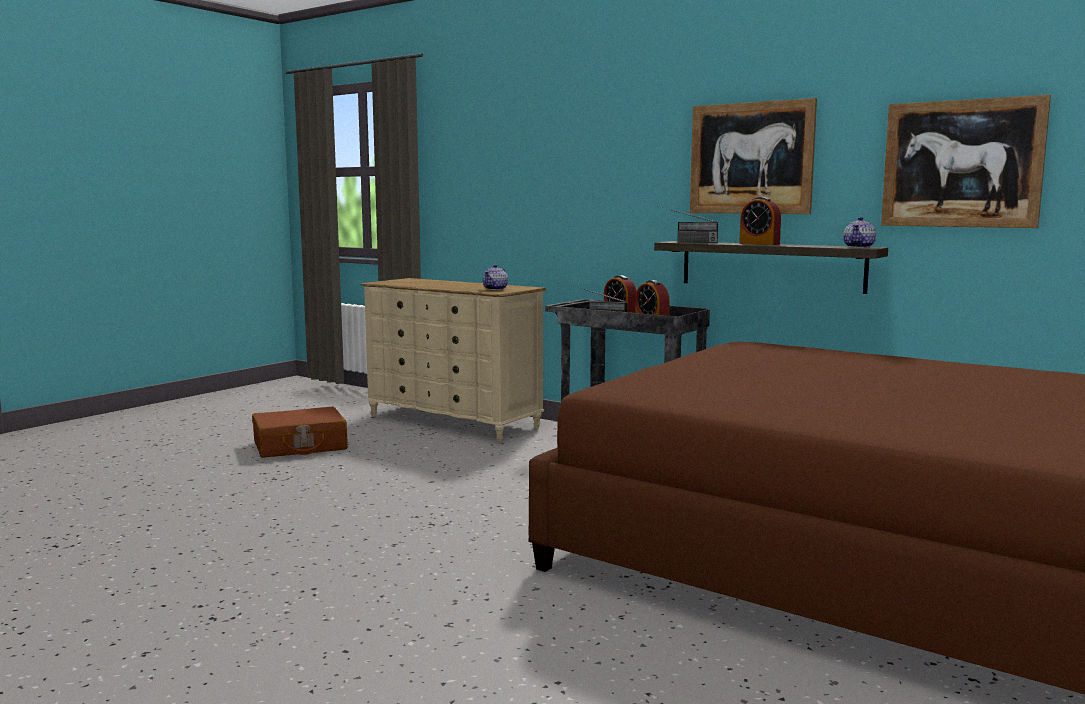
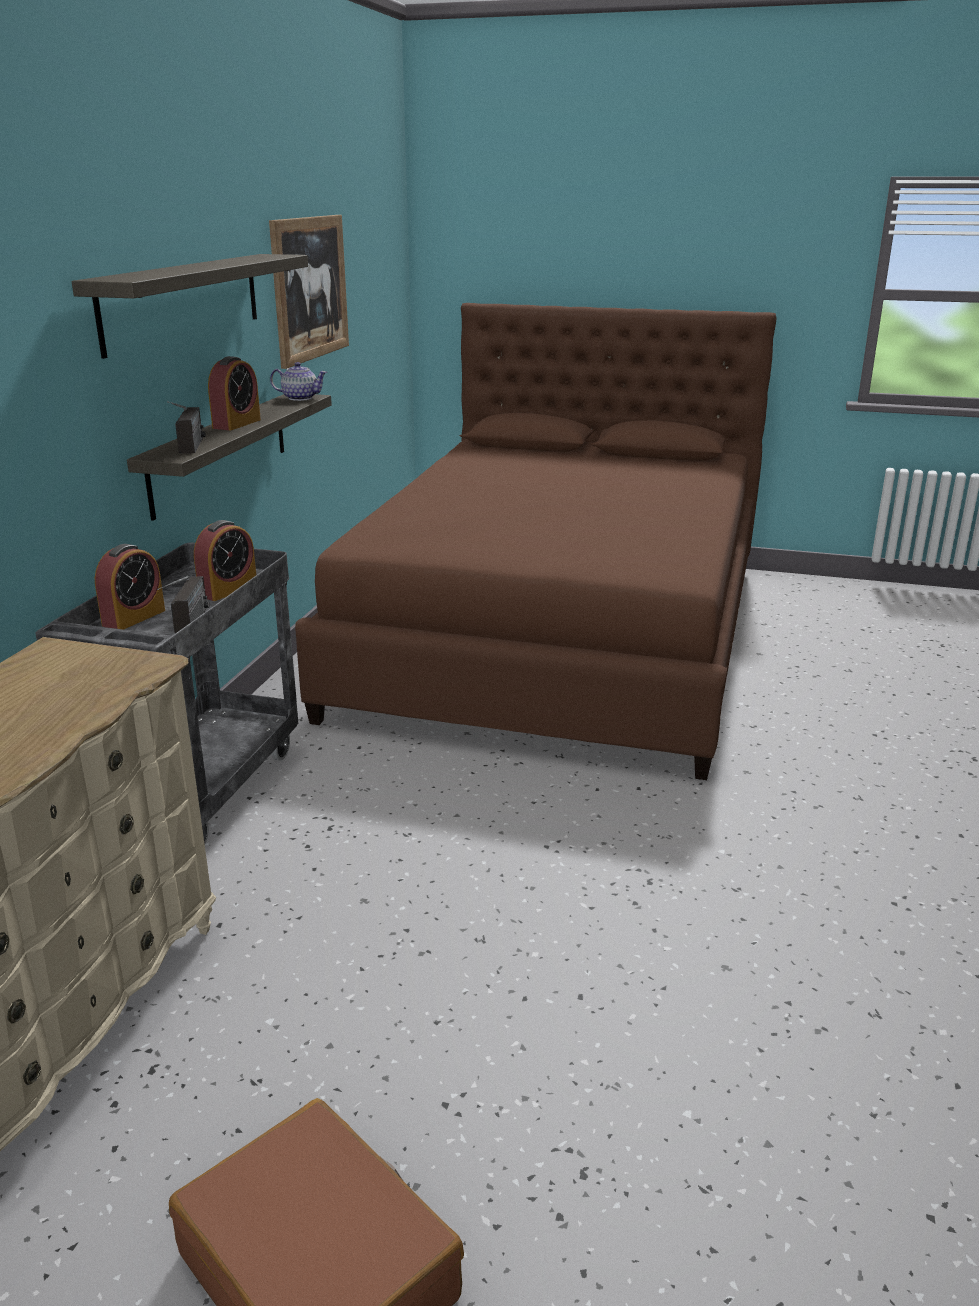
camera: 110 degrees left, 15 degrees up
teapot [483,265,508,290] -> none
picture [690,98,817,214] -> shelf [72,254,308,359]

